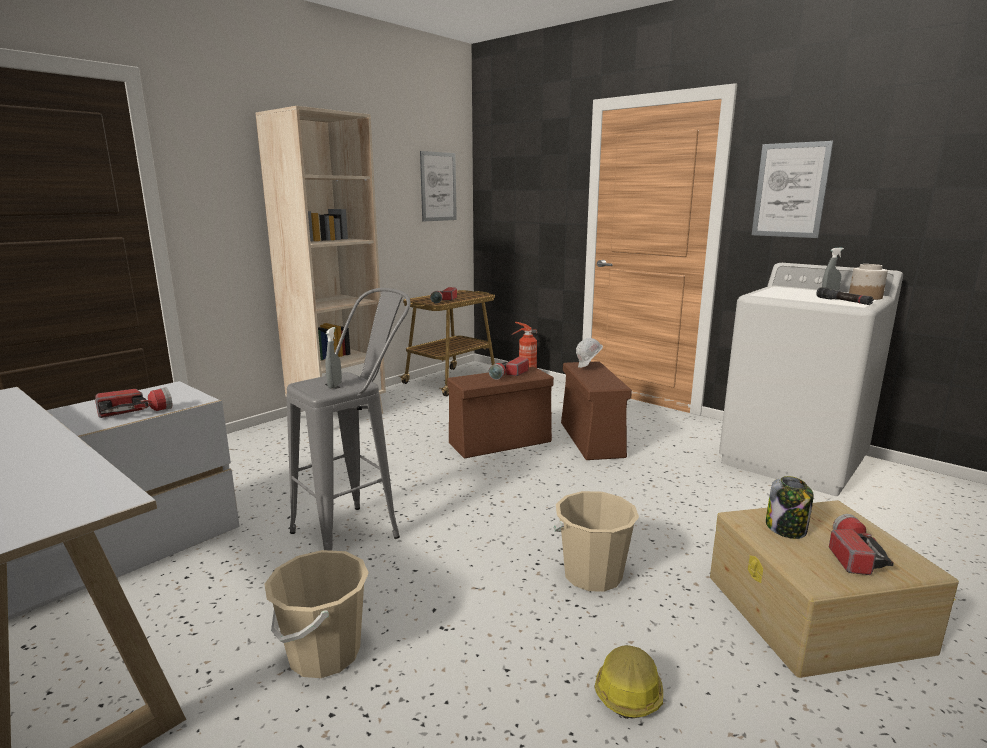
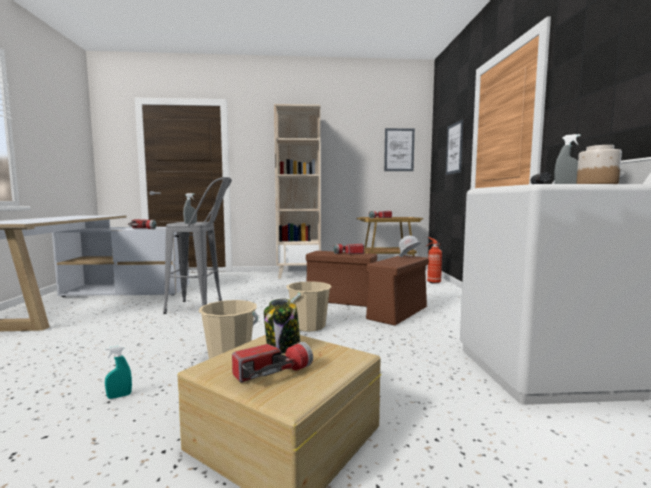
camera: 45 degrees right, 10 degrees down
beige bucket [264,550,369,678] -> beige bucket moved to [286,281,332,332]
hard hat [594,645,663,719] -> turquoise spray bottle [105,345,132,399]
picture [752,141,833,238] -> picture moved to [446,119,464,175]

